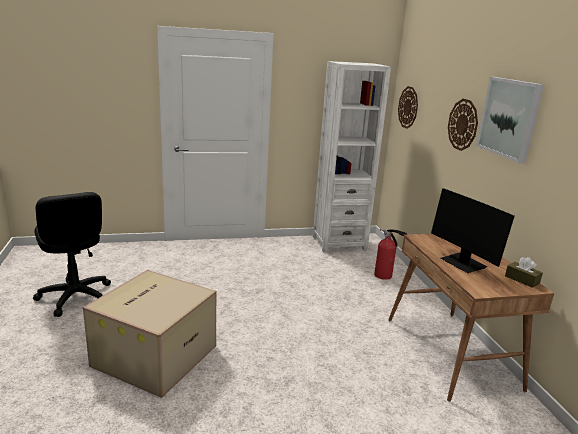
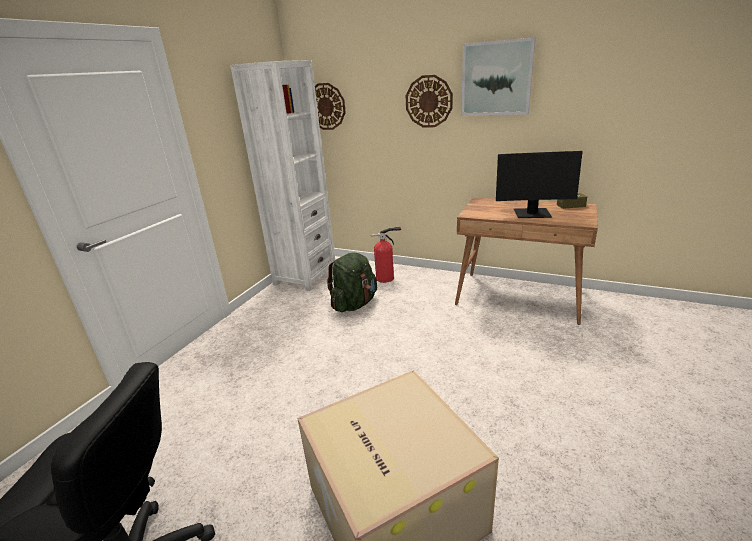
camera: 50 degrees left, 5 degrees up
none -> green backpack [327,252,377,312]

